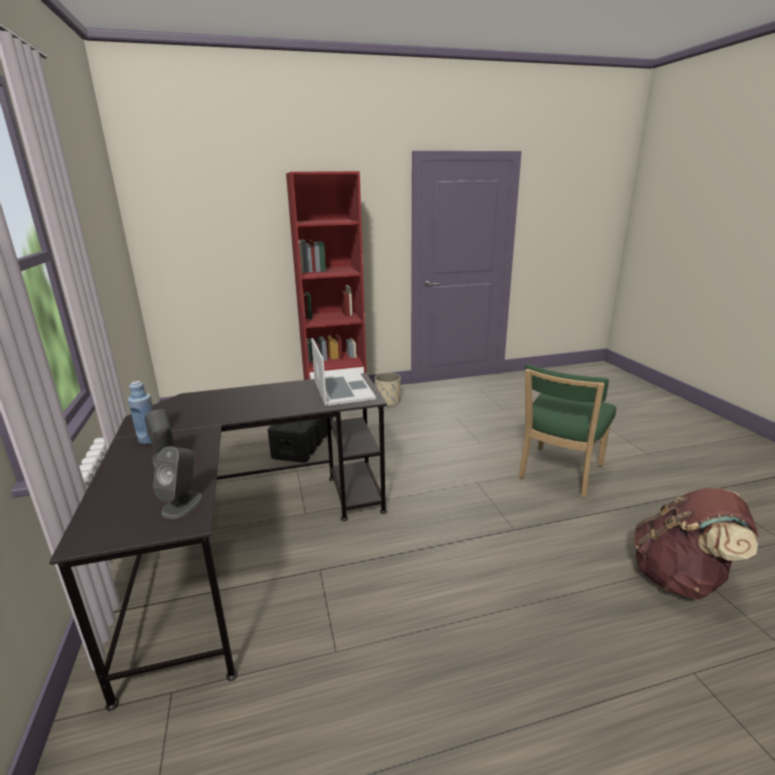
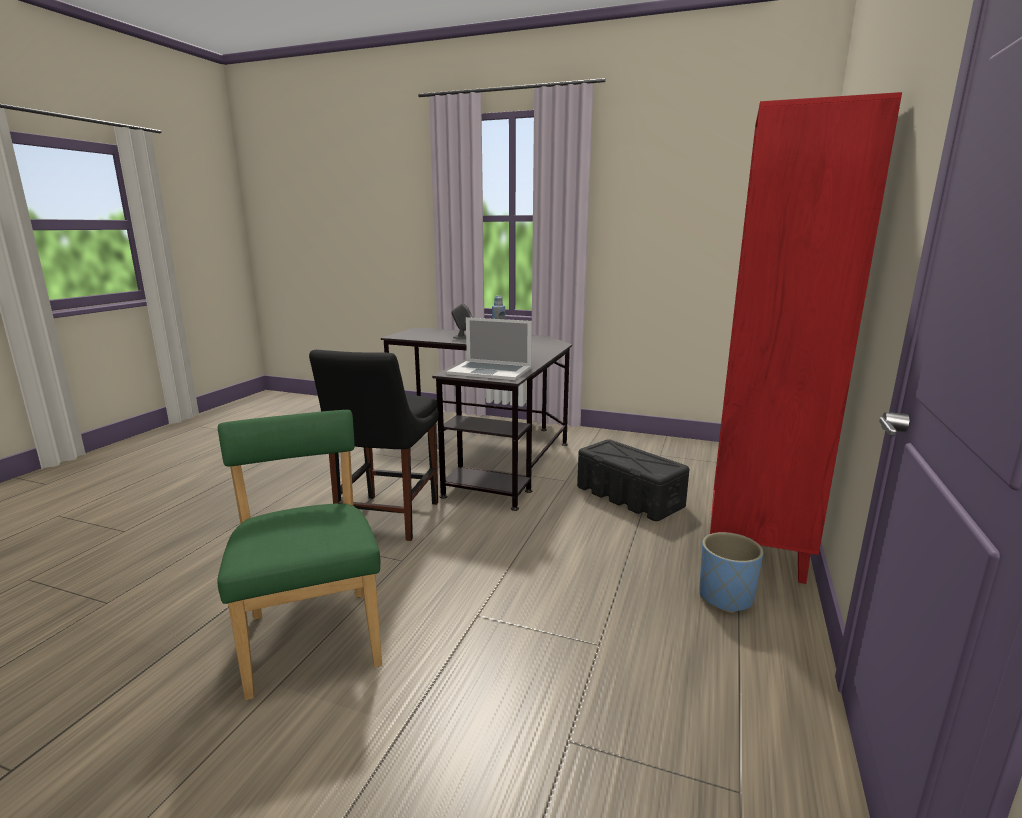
camera: 125 degrees right, 5 degrees down
grey speaker [153,446,203,519] -> none
beige planter [375,373,401,407] -> blue planter [699,532,763,613]
brown backpack [634,488,759,600] -> none
none -> black chair [309,350,439,541]

